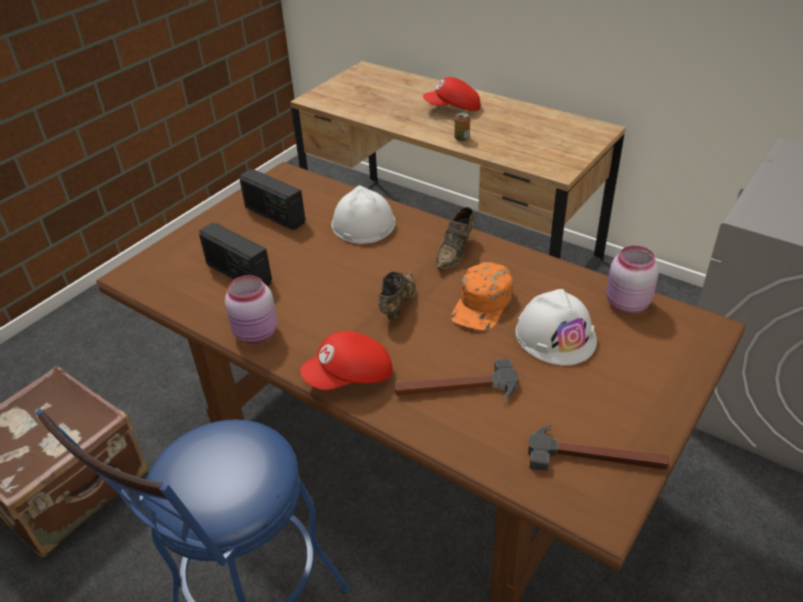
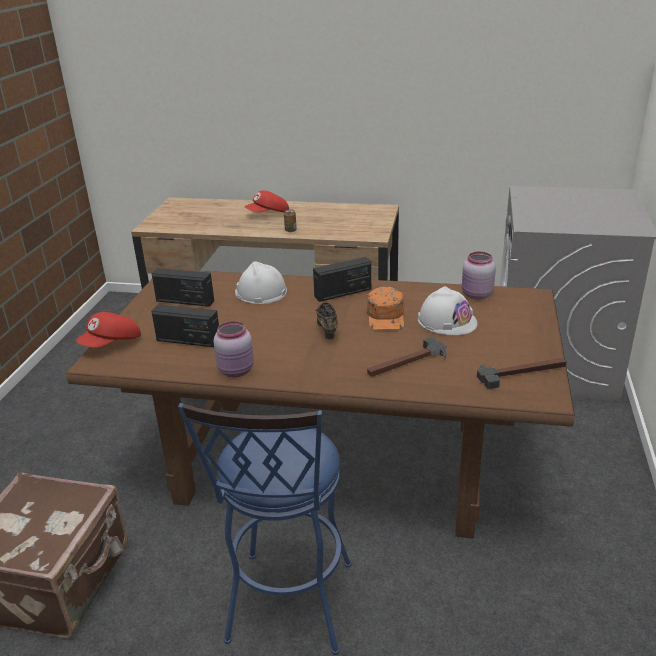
camera: 25 degrees left, 10 degrees down
red cap [300,331,393,390] -> red cap moved to [76,312,141,348]
brown shoe [436,207,474,270] -> radio [313,257,371,302]

